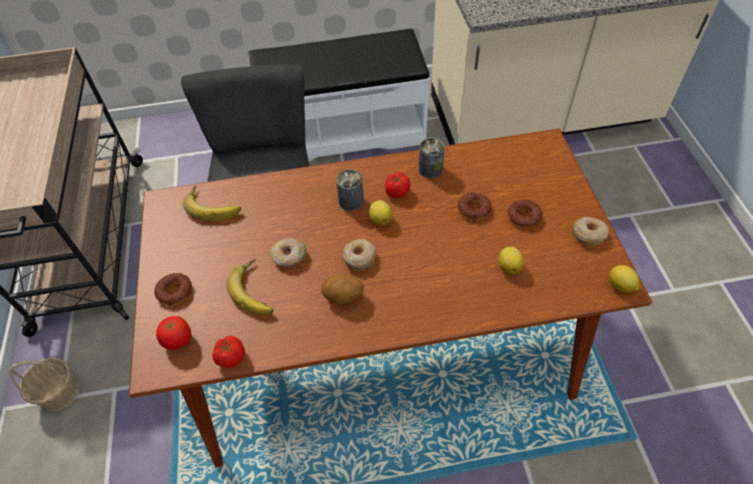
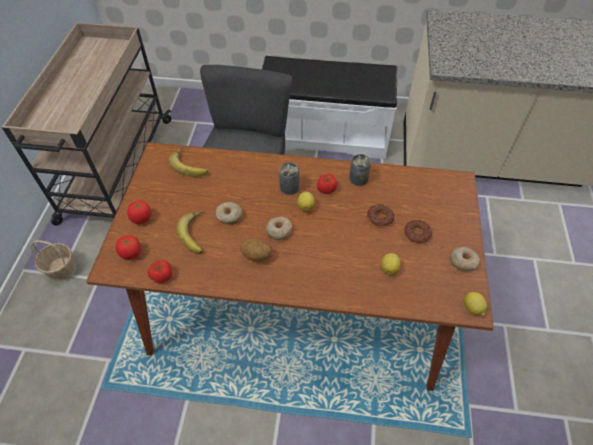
camera: 15 degrees right, 0 degrees up
donut [154,273,192,306] -> tomato [128,200,151,224]

